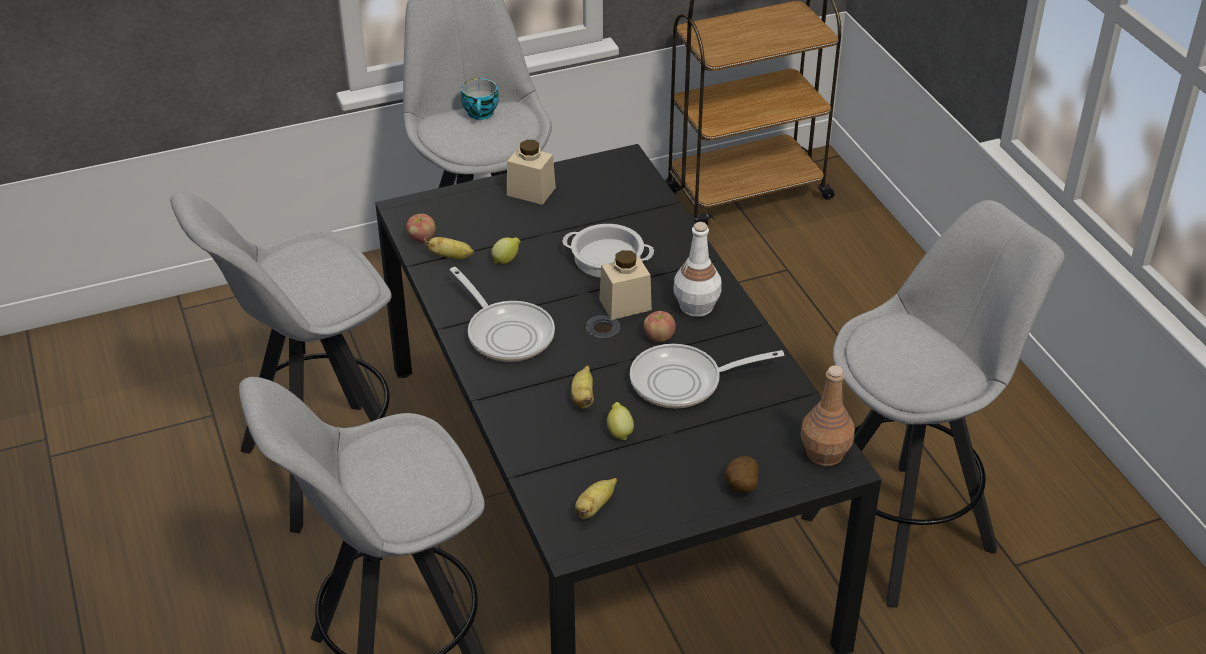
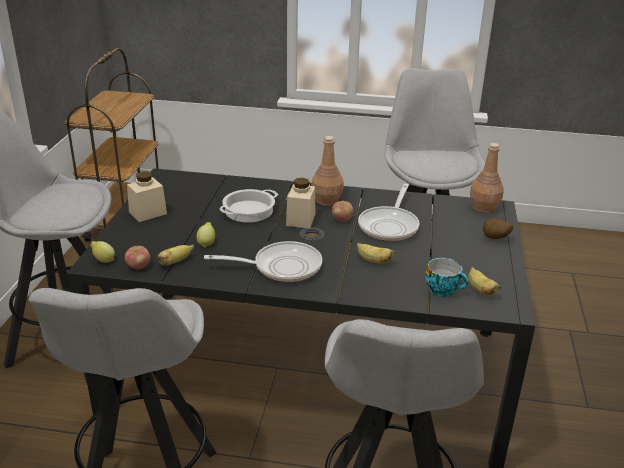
camera: 60 degrees left, 10 degrees down
cup [461,78,499,120] -> cup moved to [426,258,468,297]
lemon [607,402,634,440] -> lemon moved to [91,241,115,263]
white bottle [674,222,721,317] -> brown bottle [311,136,344,206]

